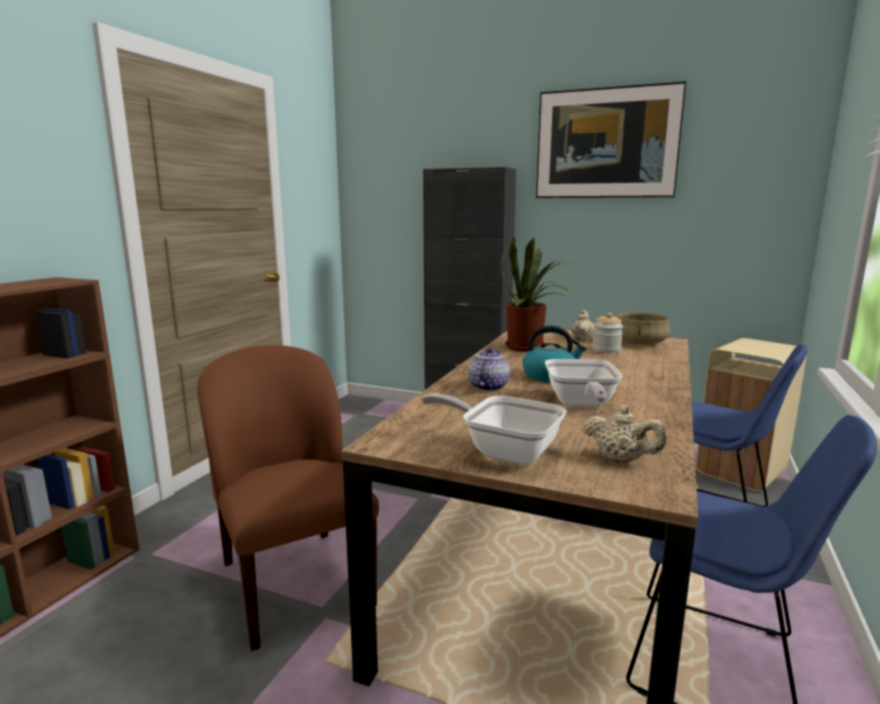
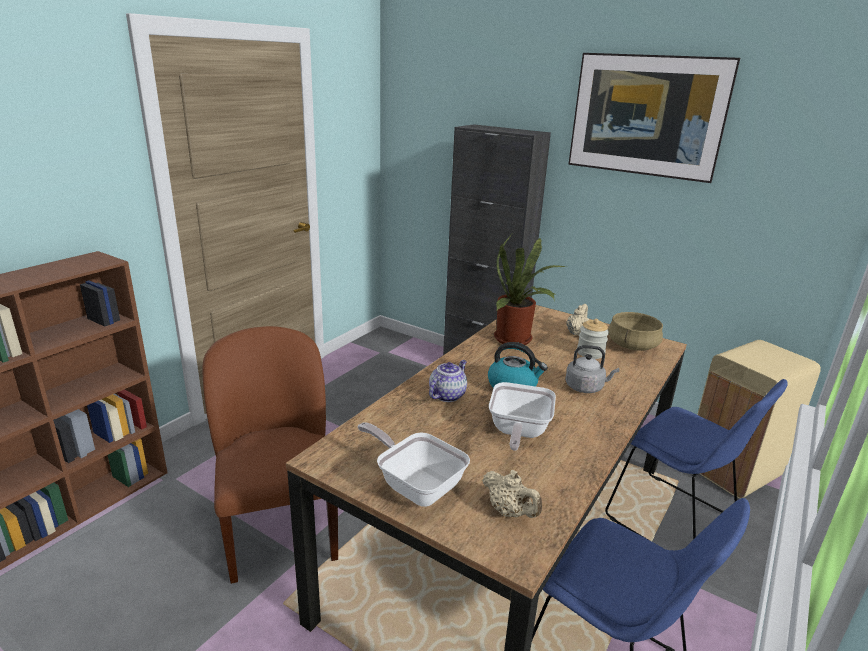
camera: 10 degrees right, 10 degrees up
none -> grey kettle [565,345,619,393]

